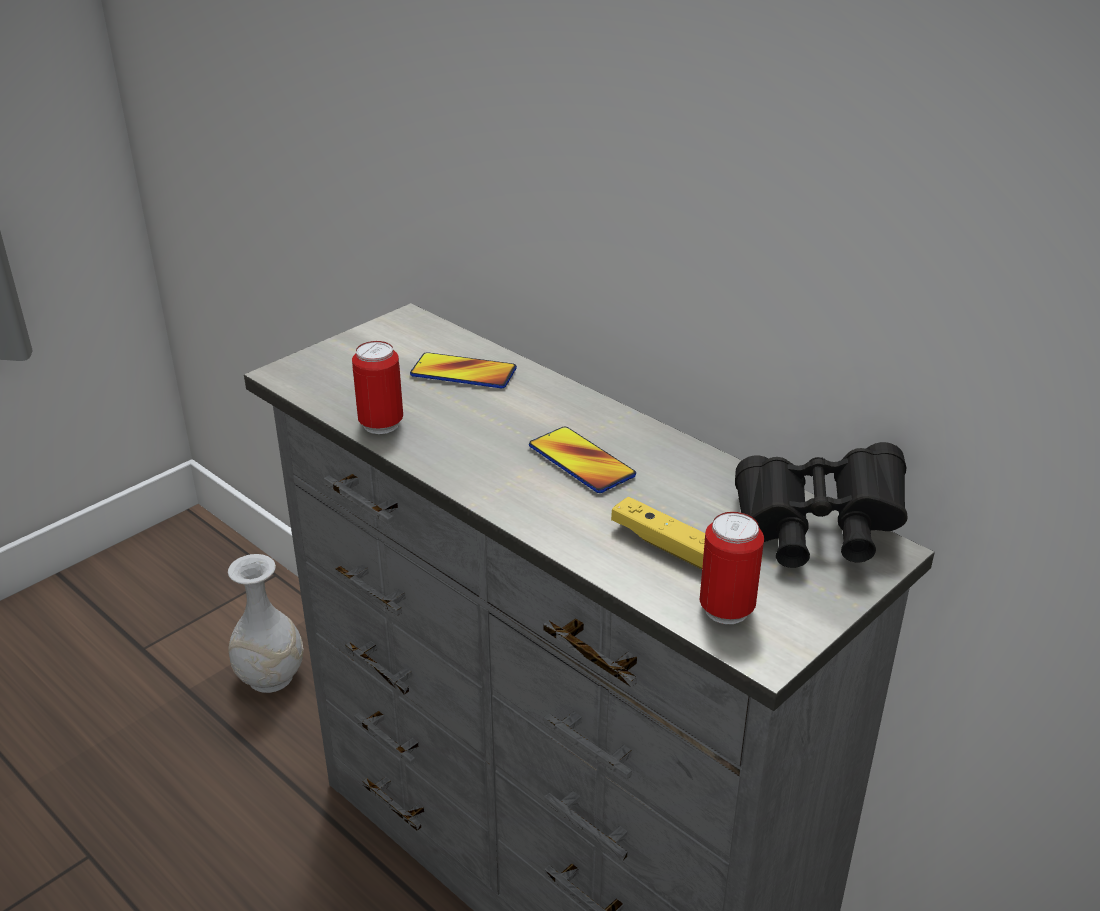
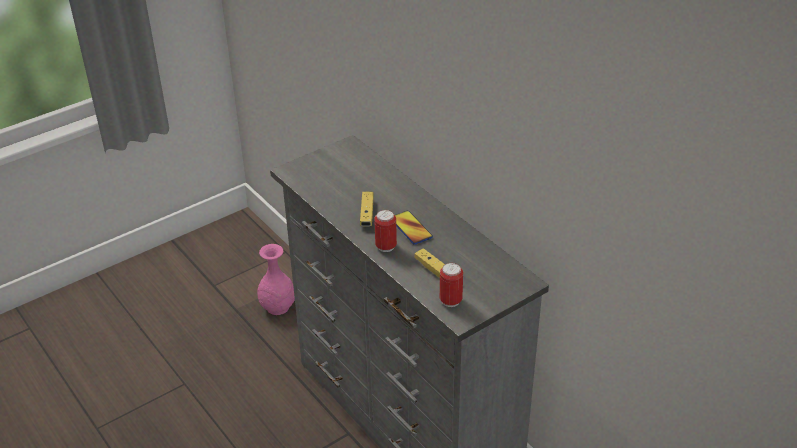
camera: 10 degrees right, 5 degrees up
white vase [228,554,304,693] -> pink vase [257,244,295,315]
can [352,341,403,434] -> can moved to [374,210,397,252]
phone [410,352,517,388] -> none
black binoculars [735,442,908,568] -> none
none -> yellow game controller [360,192,374,227]

